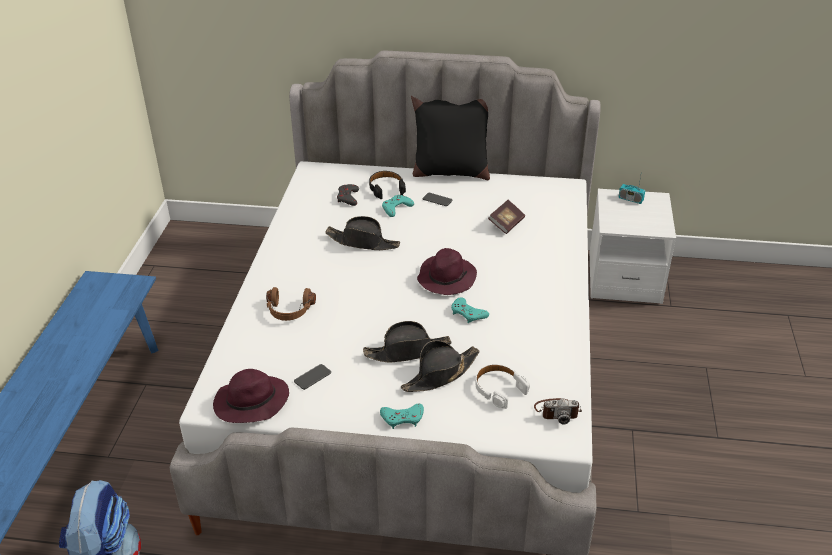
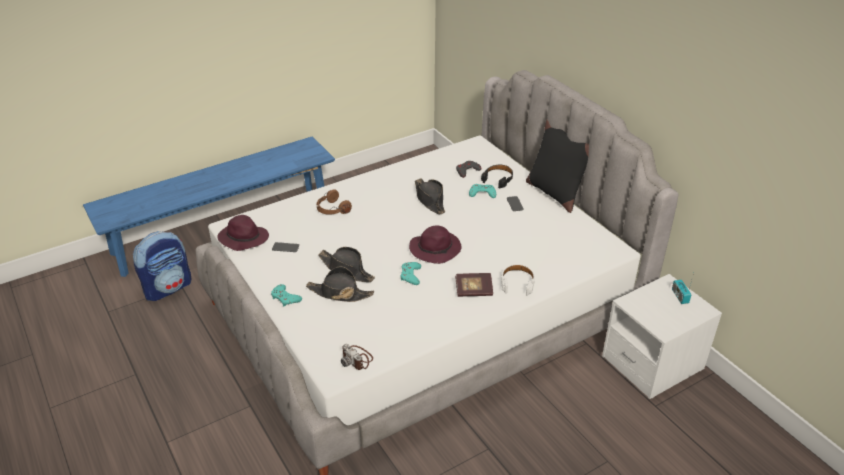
camera: 50 degrees right, 0 degrees up
white headphones [475,364,530,409] -> white headphones moved to [501,264,535,296]
book [488,200,525,234] -> book moved to [455,273,493,297]

